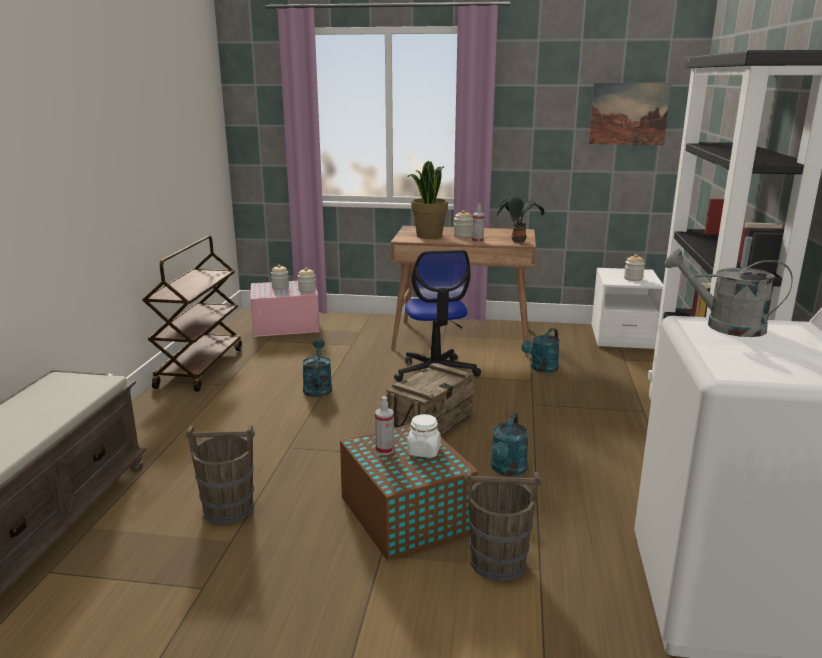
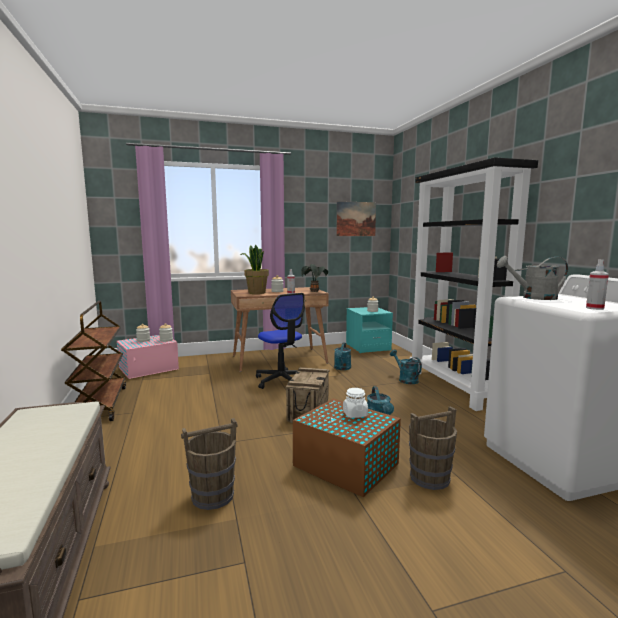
camera: 25 degrees left, 10 degrees down
turquoise watering can [302,339,332,397] -> turquoise watering can moved to [390,350,422,384]
spray bottle [375,396,394,455] -> spray bottle moved to [586,259,609,310]
white nightstand [591,268,663,349] -> turquoise nightstand [346,307,393,353]

